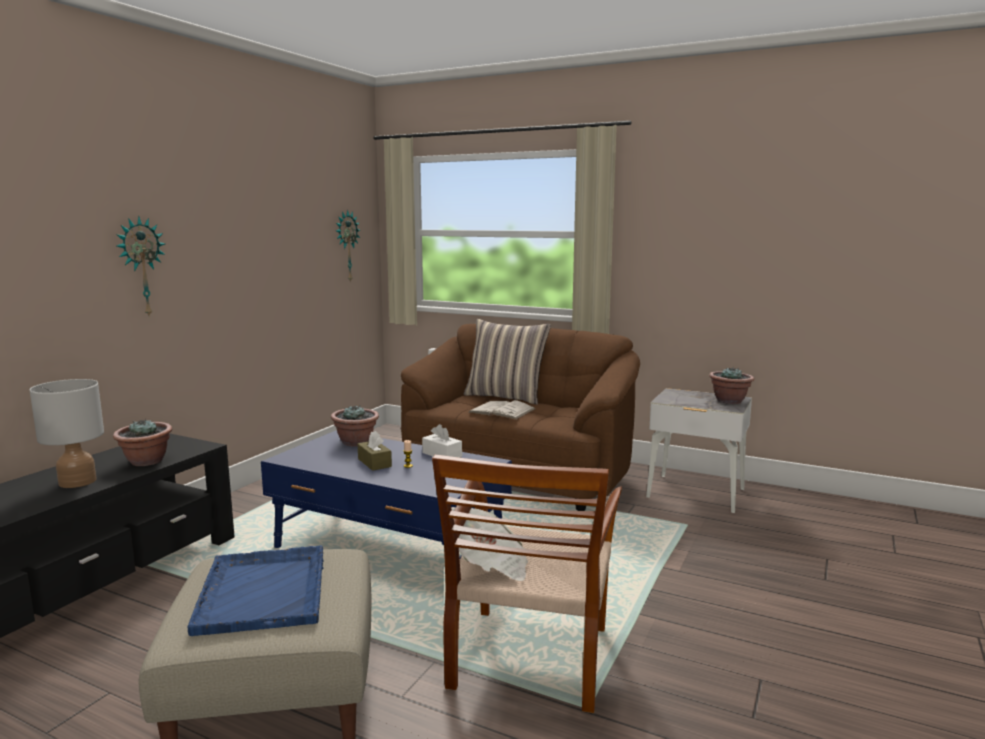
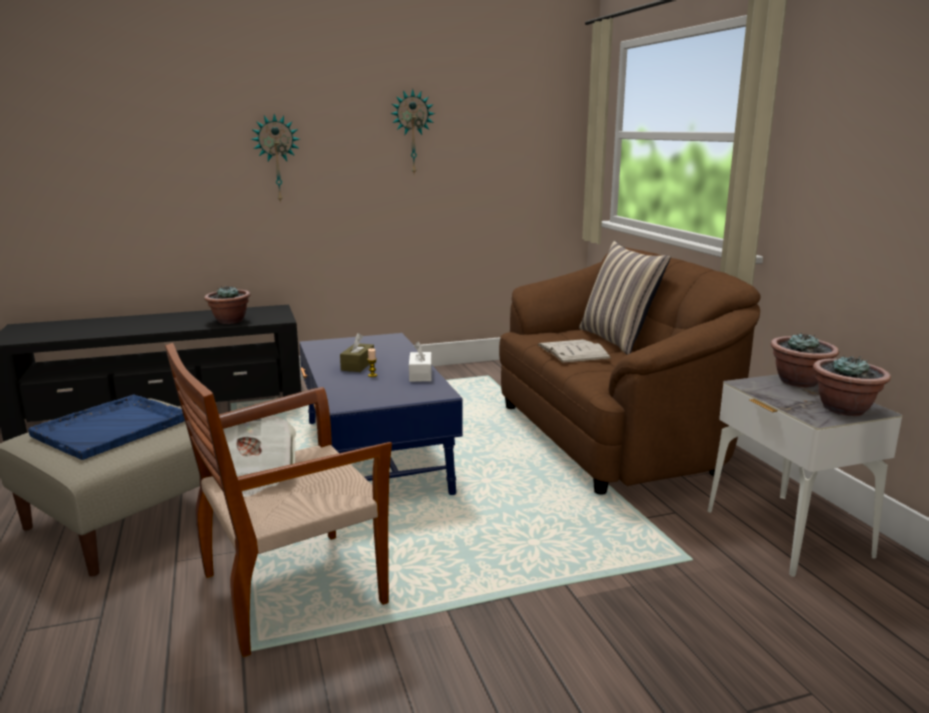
camera: 45 degrees right, 5 degrees up
grey table lamp [30,379,104,488] -> none
potted plant [331,405,379,446] -> potted plant moved to [771,332,839,388]
wall clock [336,210,360,283] -> wall clock moved to [390,89,435,174]

